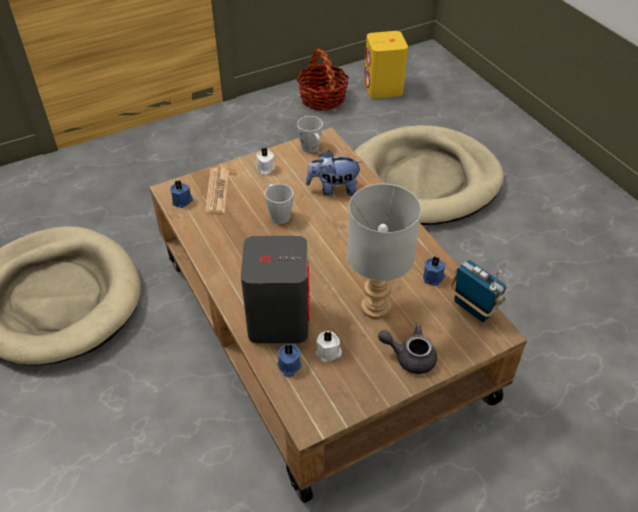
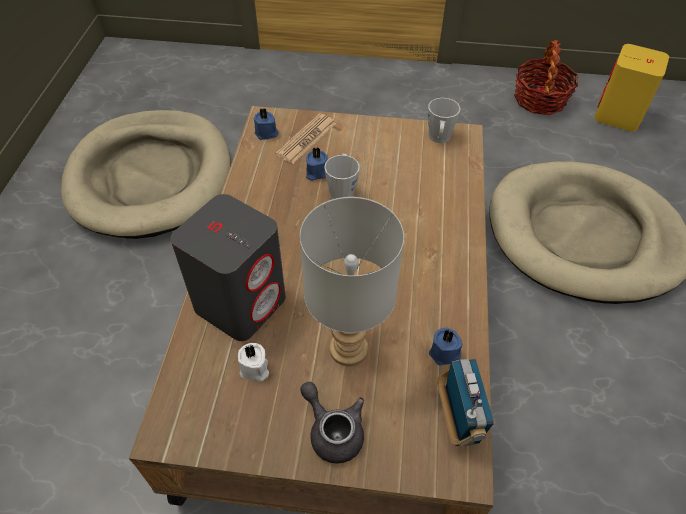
camera: 35 degrees right, 5 degrees up
white candle [256,148,275,175] -> none
blue candle [277,344,302,377] -> blue candle moved to [306,147,328,181]
plush toy [306,150,363,196] -> none

